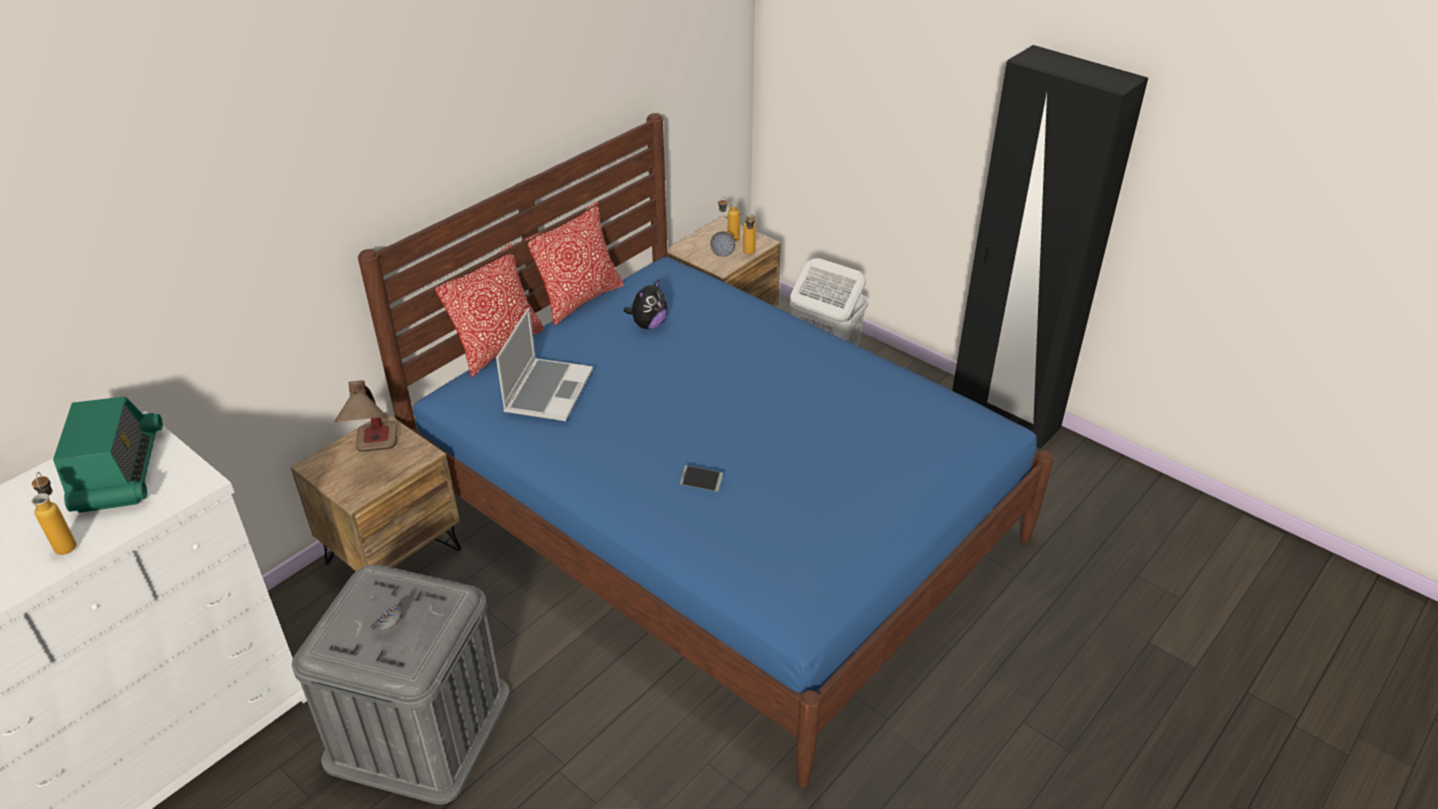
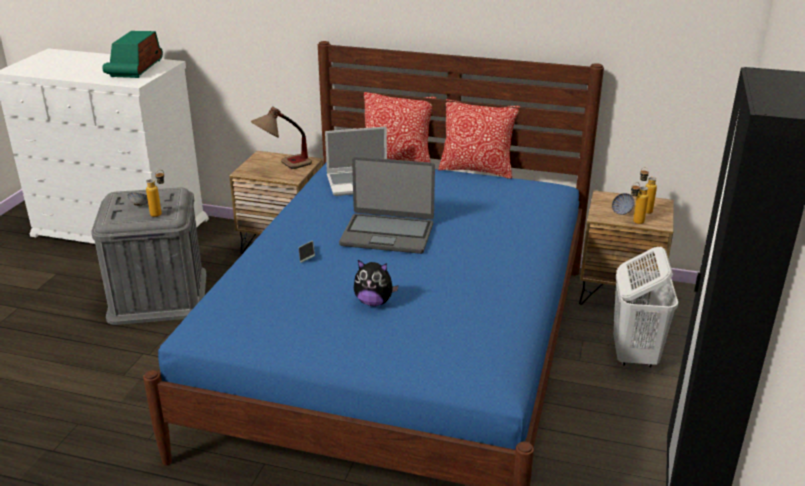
camera: 65 degrees right, 10 degrees down
bottle [31,472,76,555] -> bottle moved to [146,170,164,217]
radio [53,396,163,513] -> radio turned 135 degrees clockwise [103,31,163,78]
plush toy [624,279,668,329] -> plush toy moved to [354,260,398,306]
none -> laptop [339,157,435,254]

